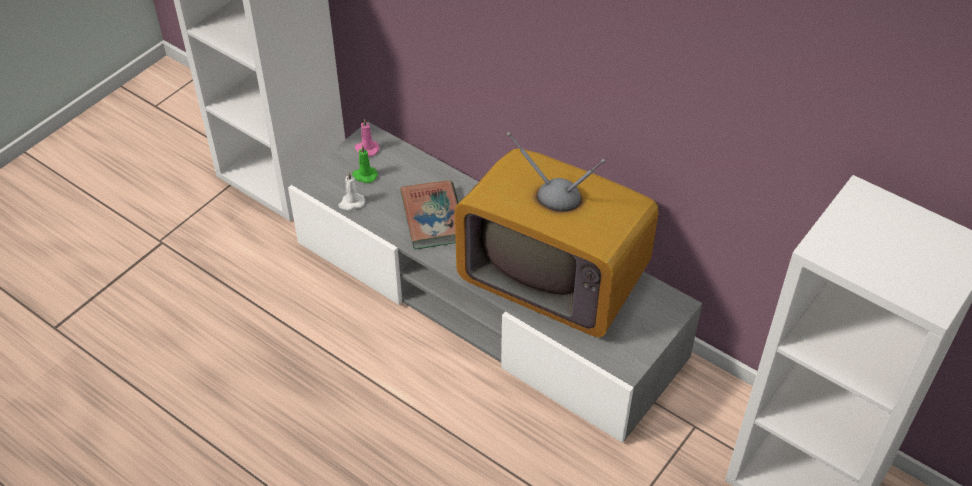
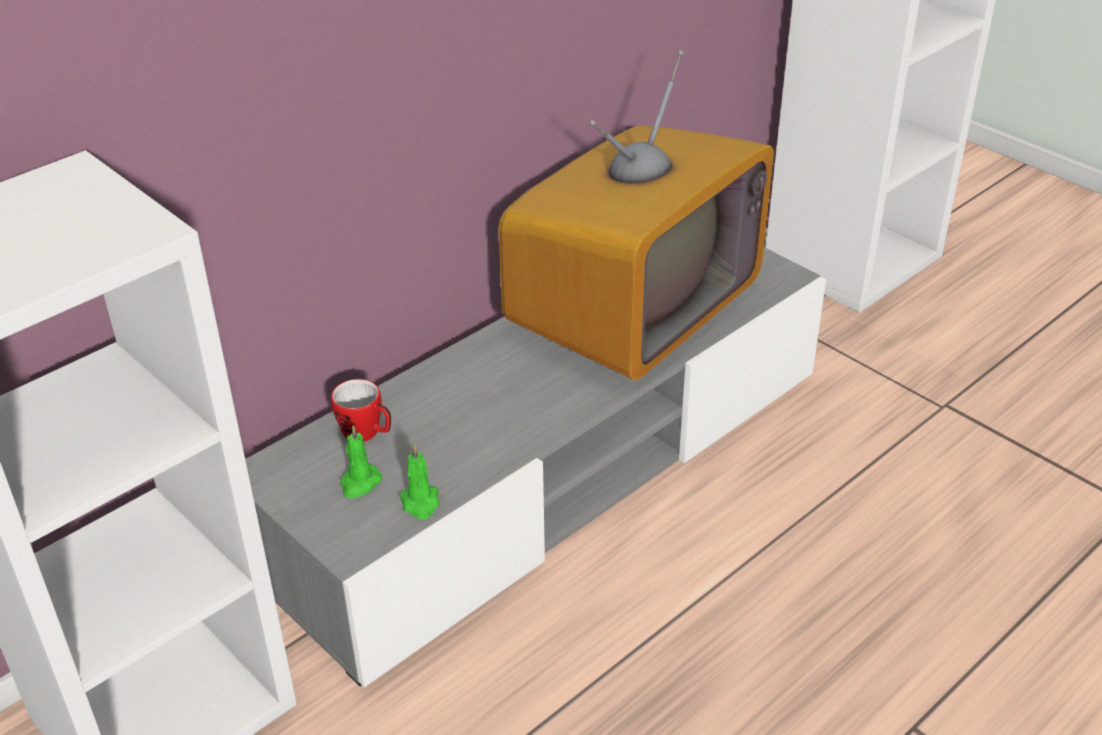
camera: 80 degrees left, 10 degrees down
white candle [339,173,365,210] -> green candle [399,444,439,519]
pink candle [355,118,380,156] -> none
book [400,180,458,249] -> none
none -> mug [331,379,391,442]

